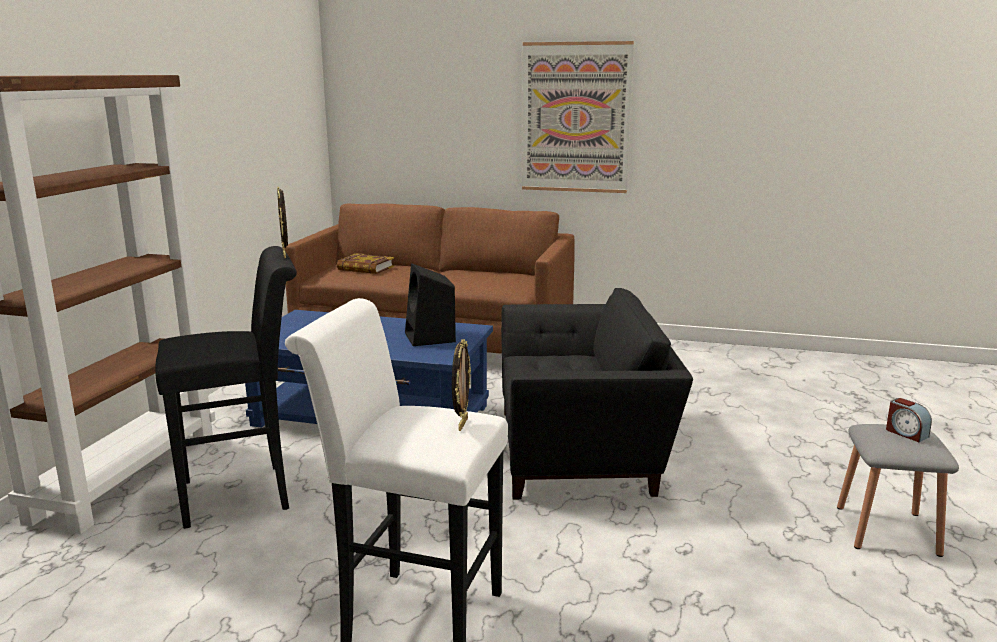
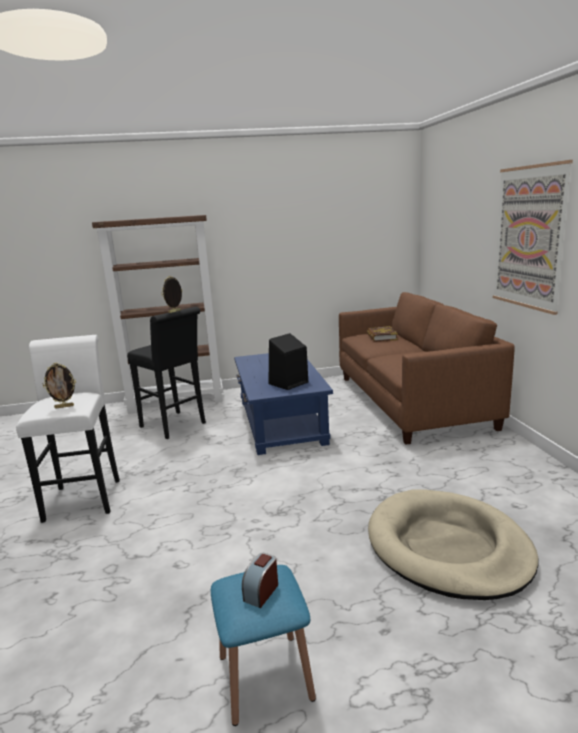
camera: 65 degrees right, 0 degrees up
black armchair [501,288,693,499] -> none
grey stool [837,424,959,557] -> blue stool [211,565,316,726]
none -> beige dog bed [368,489,539,600]

